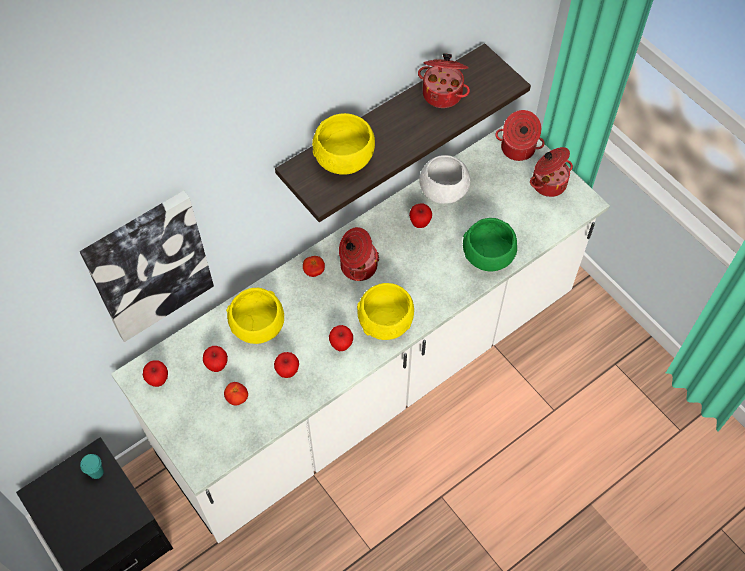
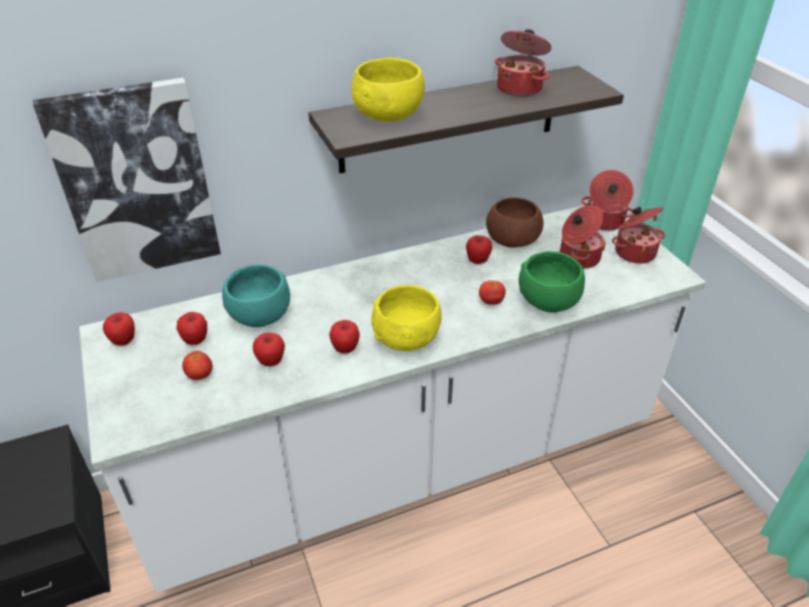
camera: 15 degrees right, 20 degrees down
turquoise cup [80,454,104,479] -> none
yellow bowl [226,288,284,344] -> turquoise bowl [222,264,290,327]
tomato [303,256,325,277] -> tomato moved to [479,281,506,305]
cooking pot [339,227,379,281] -> cooking pot moved to [560,205,606,268]
white bowl [419,155,470,204] -> brown bowl [486,197,543,248]

